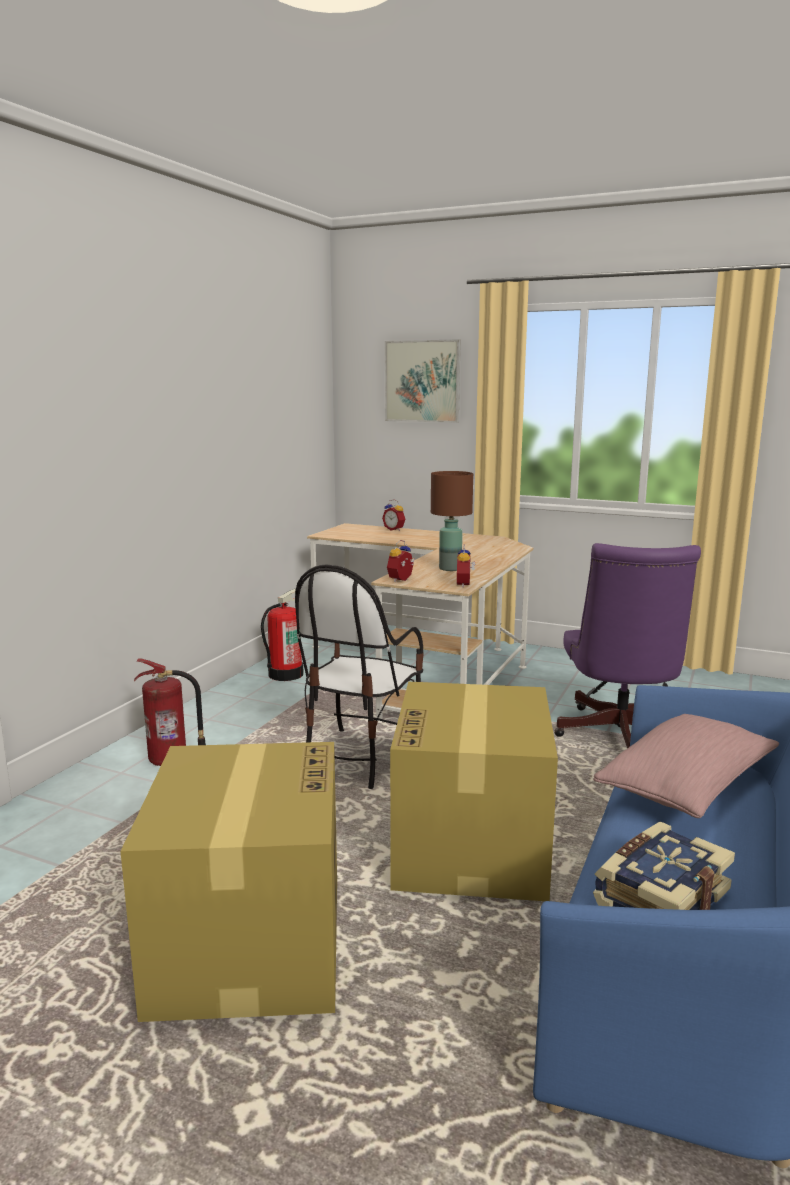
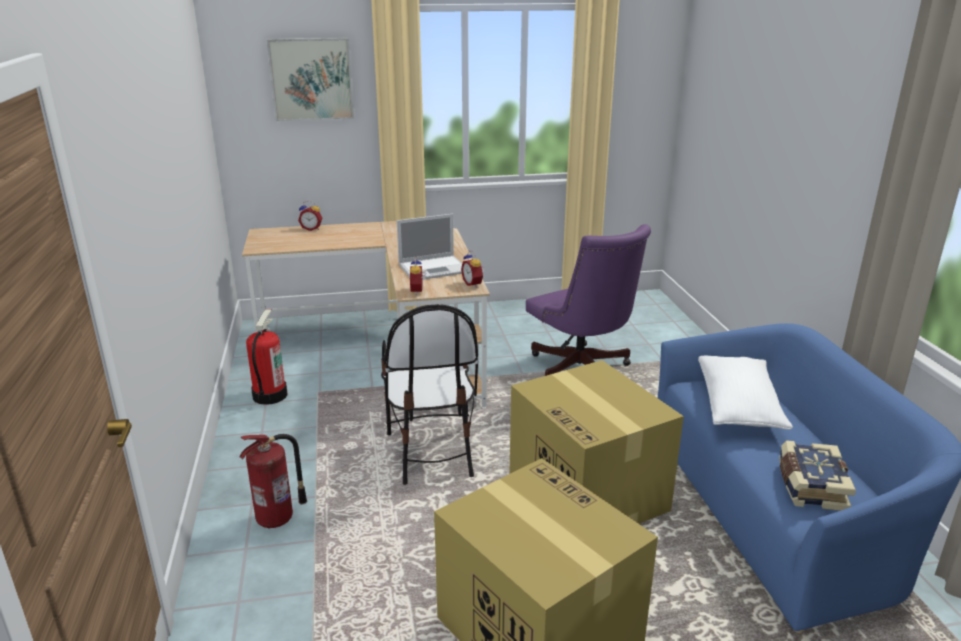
camera: 35 degrees left, 10 degrees up
brown table lamp [431,471,473,571] -> laptop [397,214,462,279]
pink pillow [593,714,779,818] -> white pillow [698,355,793,430]

